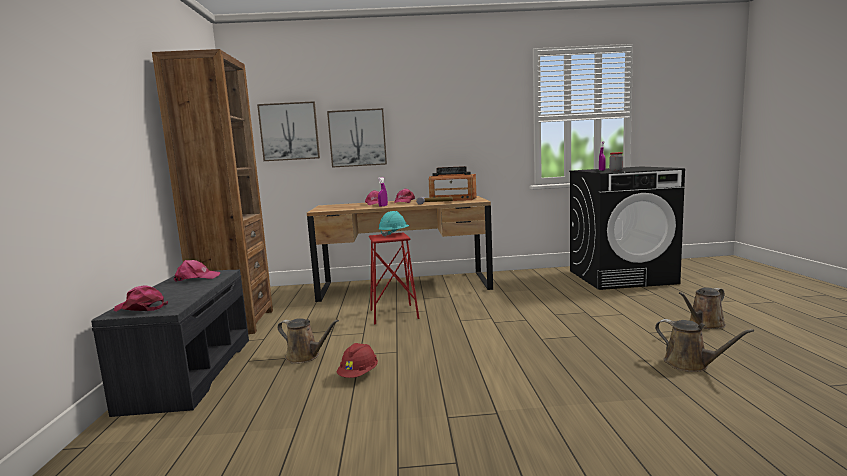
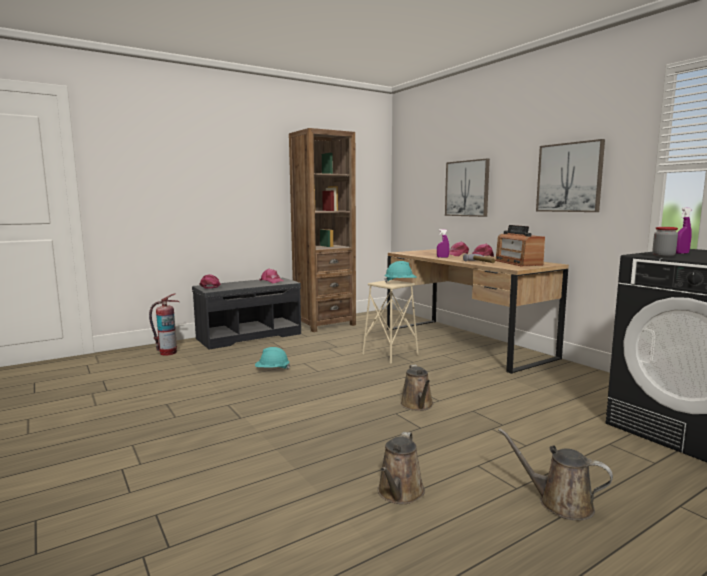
camera: 60 degrees right, 0 degrees up
picture [257,101,320,161] -> picture moved to [536,139,605,212]
brown watering can [278,319,339,364] -> brown watering can moved to [400,364,434,411]
red hard hat [337,343,378,378] -> turquoise hard hat [255,347,290,369]
red stool [369,232,419,324] -> beige stool [362,280,419,364]
none -> fire extinguisher [149,294,179,355]

